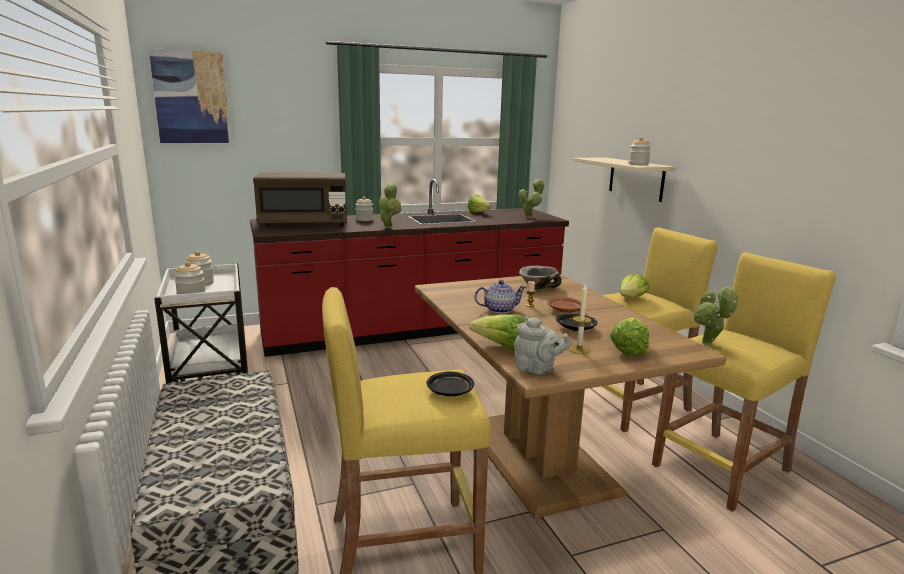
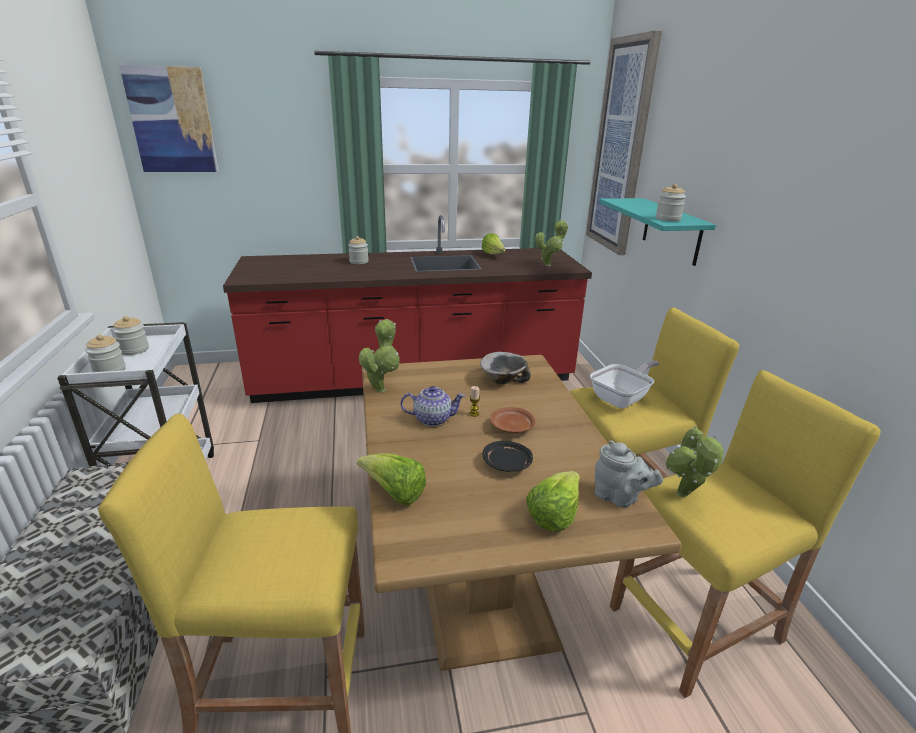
camera: 10 degrees right, 10 degrees up
brown microwave [253,172,347,227] -> none
potted plant [379,184,401,228] -> potted plant moved to [359,319,400,393]
black plate [426,371,474,396] -> none
grey teapot [514,316,572,375] -> grey teapot moved to [595,440,663,508]
candle [569,283,591,354] -> none
beige shelf [573,158,676,202] -> turquoise shelf [599,198,716,266]
lettuce [620,273,649,298] -> frying pan [590,360,659,408]
none -> picture [586,30,662,255]

